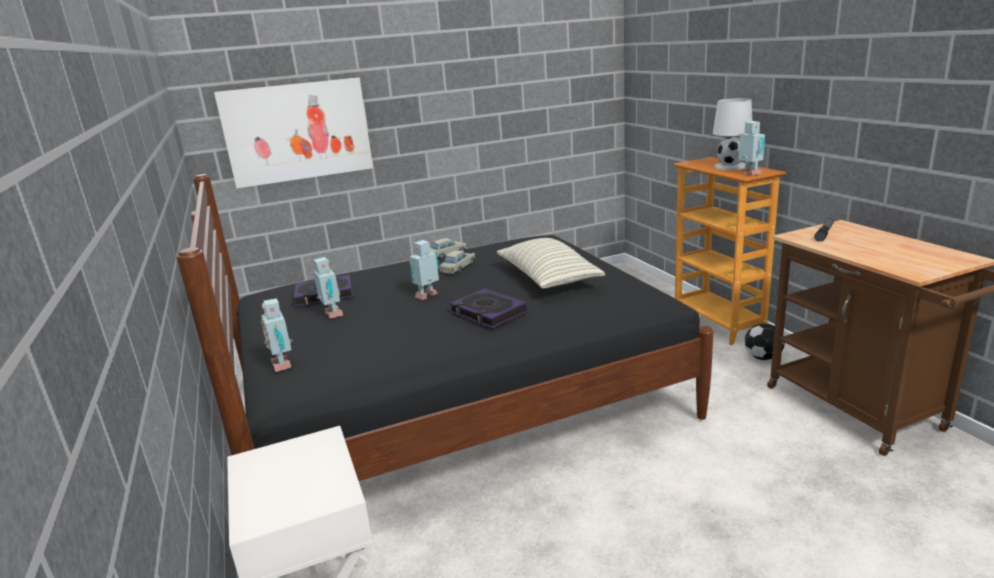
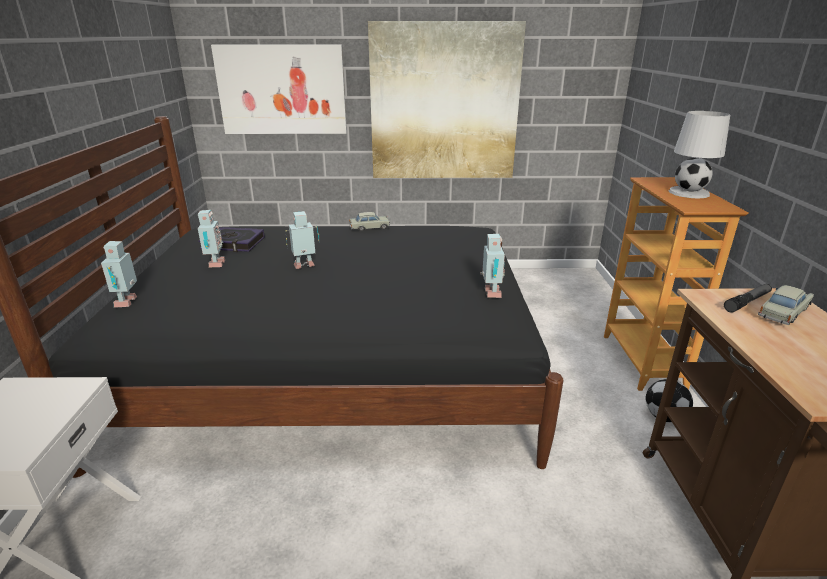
camera: 20 degrees right, 5 degrees up
beige toy car [439,250,476,274] -> beige toy car moved to [758,285,814,325]
book [449,288,527,329] -> none
pillow [496,238,605,288] -> none
toy robot [738,121,765,175] -> toy robot moved to [480,234,505,298]
none -> picture [368,21,526,178]

